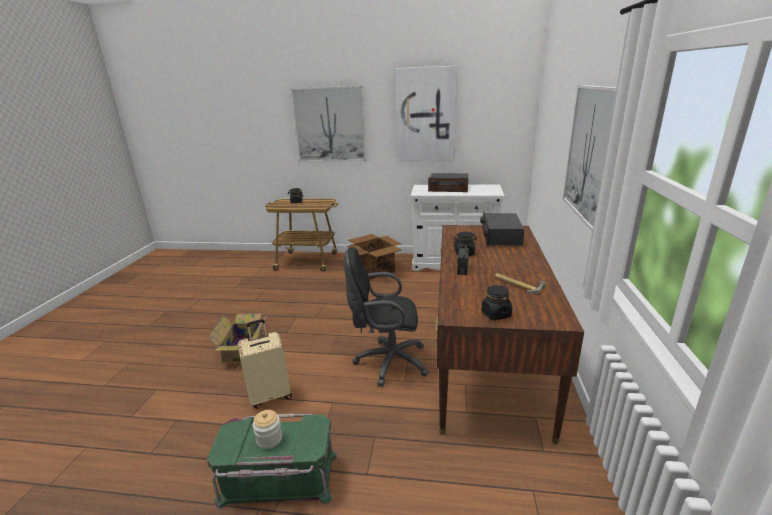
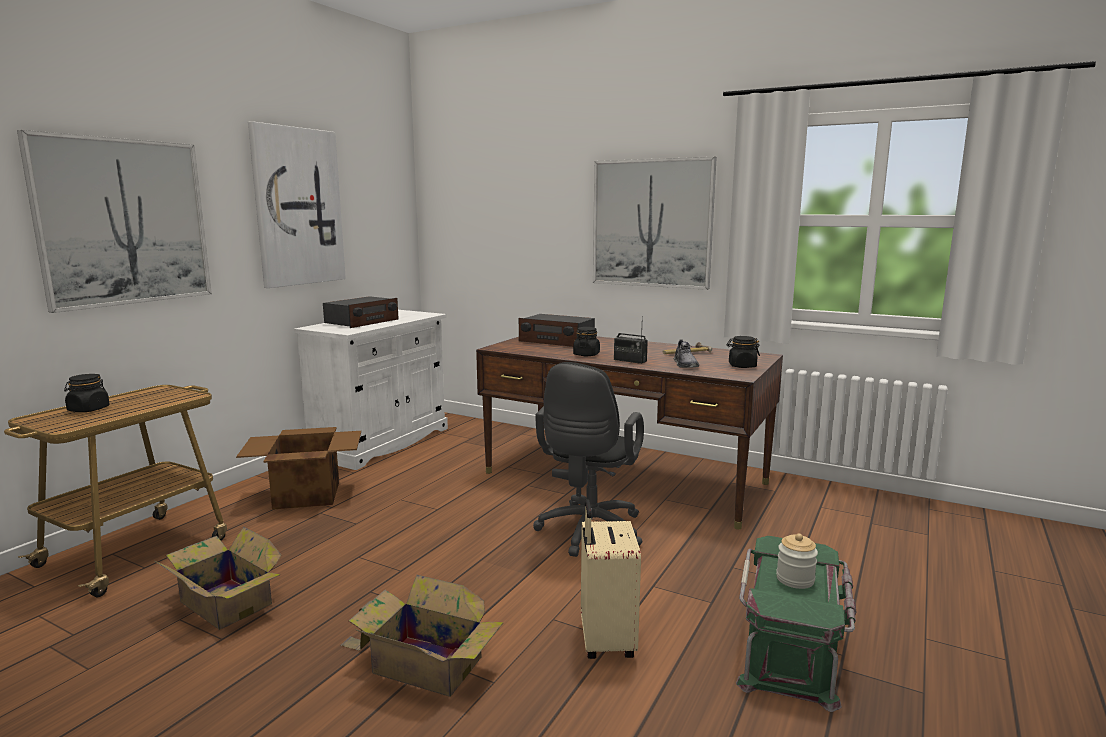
camera: 70 degrees left, 10 degrees down
none -> cardboard box [155,527,281,630]
none -> grey shoe [674,339,699,368]

